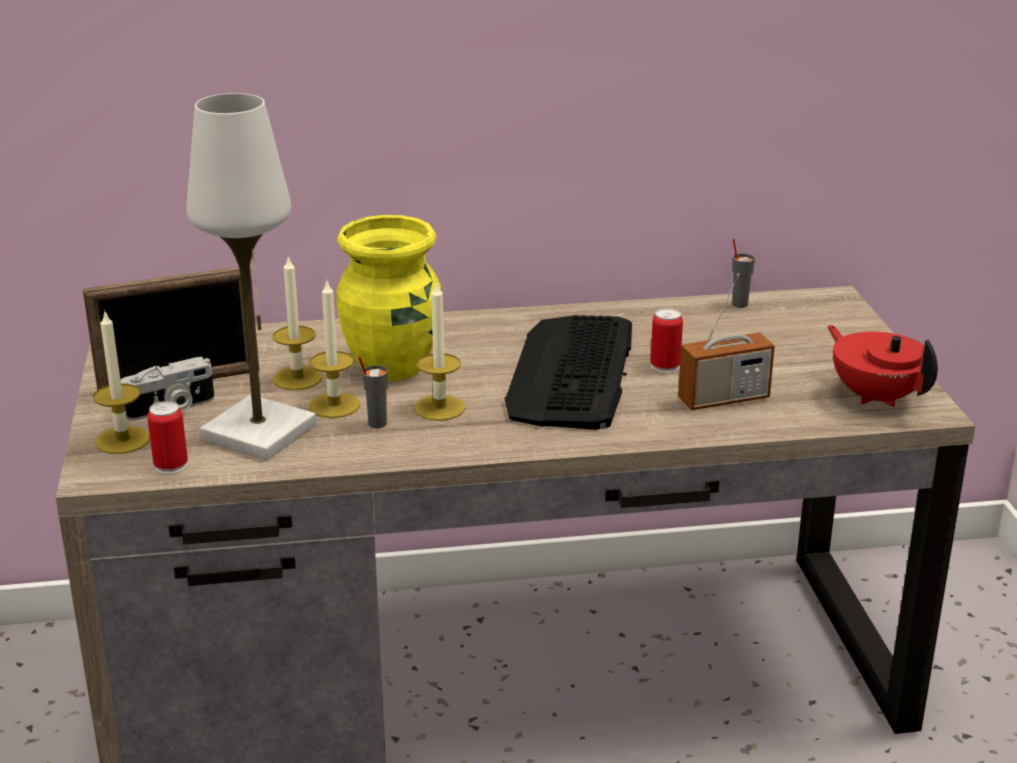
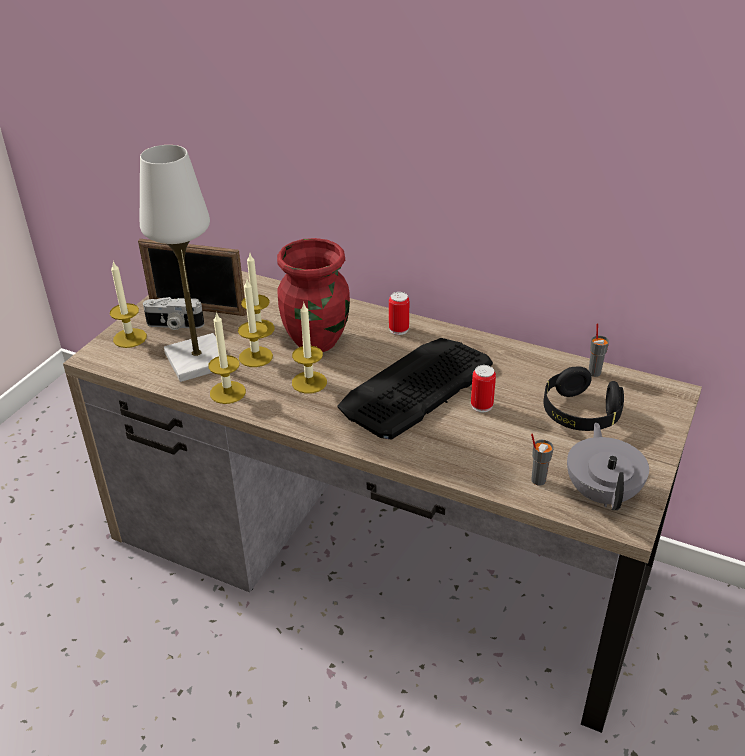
camera: 35 degrees right, 10 degrees up
can [147,401,188,474] -> can moved to [389,292,409,335]
yellow vase [336,215,441,382] -> red vase [277,238,350,352]
grey cup [358,356,388,428] -> grey cup moved to [531,433,554,486]
radio [678,273,775,410] -> none
red teapot [827,325,938,407] -> grey teapot [567,423,649,510]
none -> candle [208,312,246,404]
none -> black headphones [543,366,624,431]

